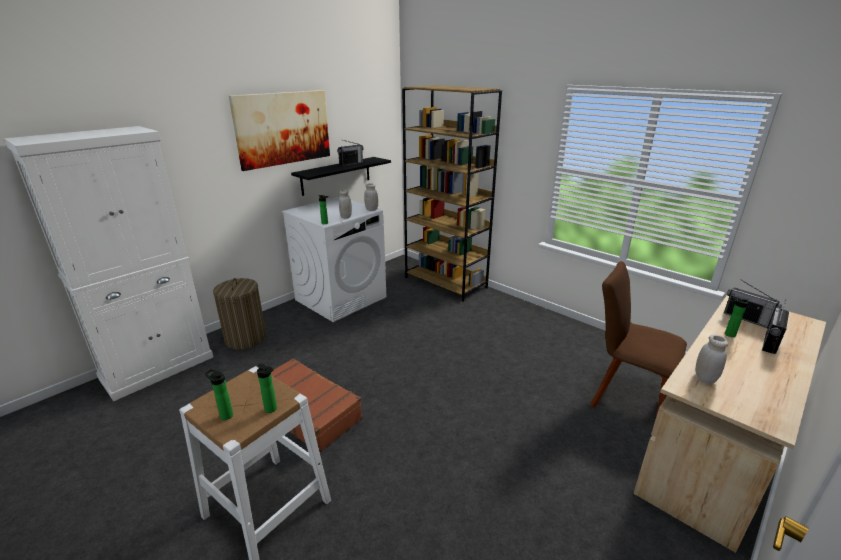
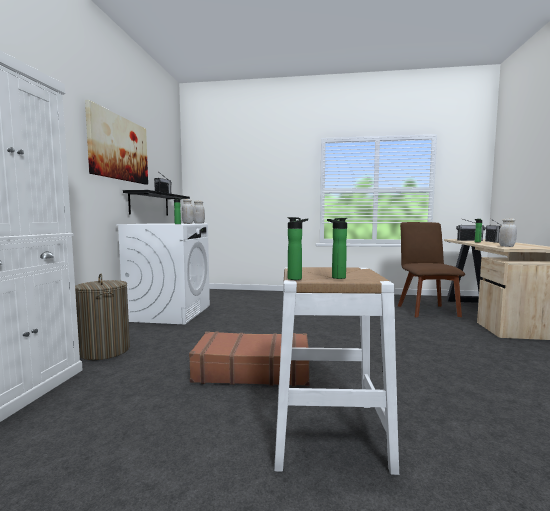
camera: 35 degrees left, 20 degrees down
bottle [257,364,277,413] -> bottle moved to [287,217,308,280]
brown bookcase [402,85,502,302] -> none
brown chair [590,261,687,416] -> brown chair turned 90 degrees clockwise [397,222,465,317]

